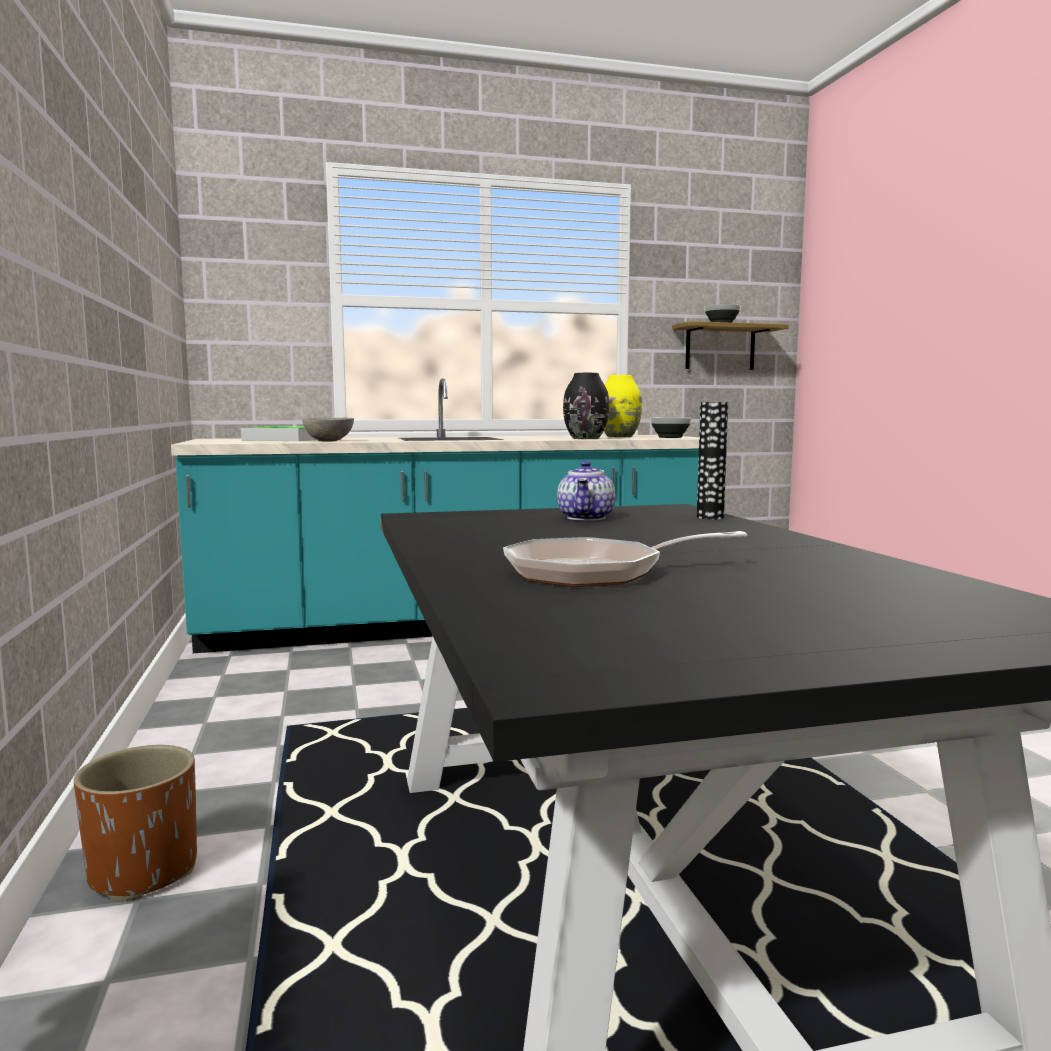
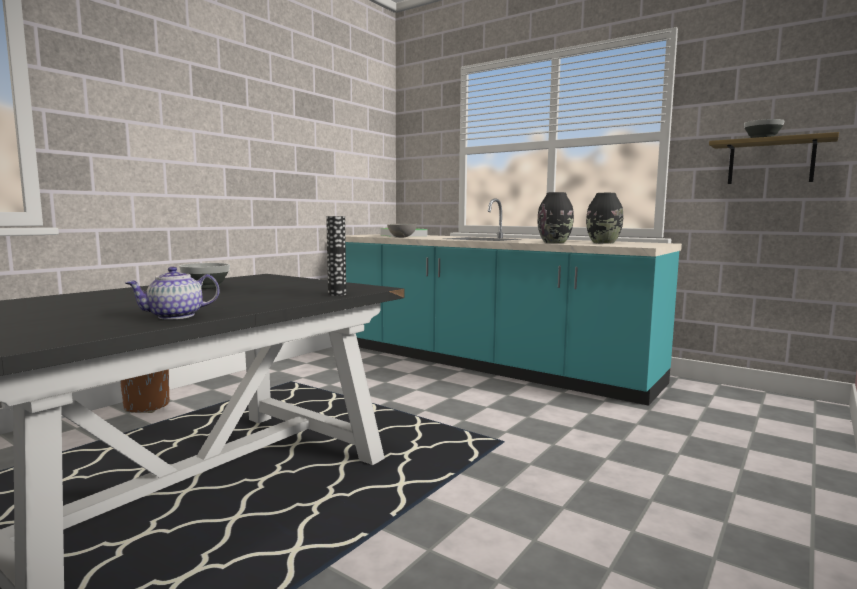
camera: 50 degrees right, 0 degrees up
frying pan [503,531,747,587] -> none
teapot [557,461,615,521] -> teapot moved to [125,267,219,320]
yellow vase [604,375,642,437] -> black vase [586,193,623,244]
bowl [650,418,692,438] -> bowl moved to [179,263,230,289]

